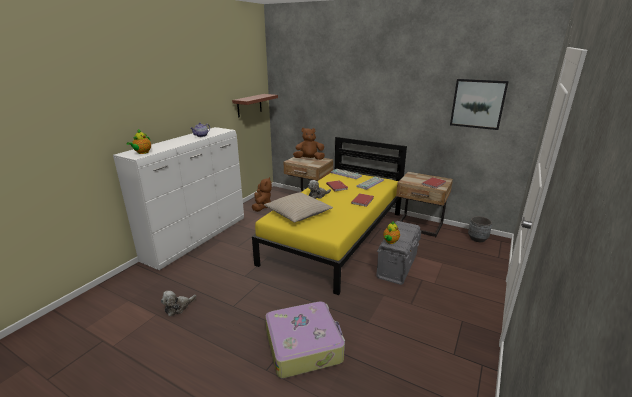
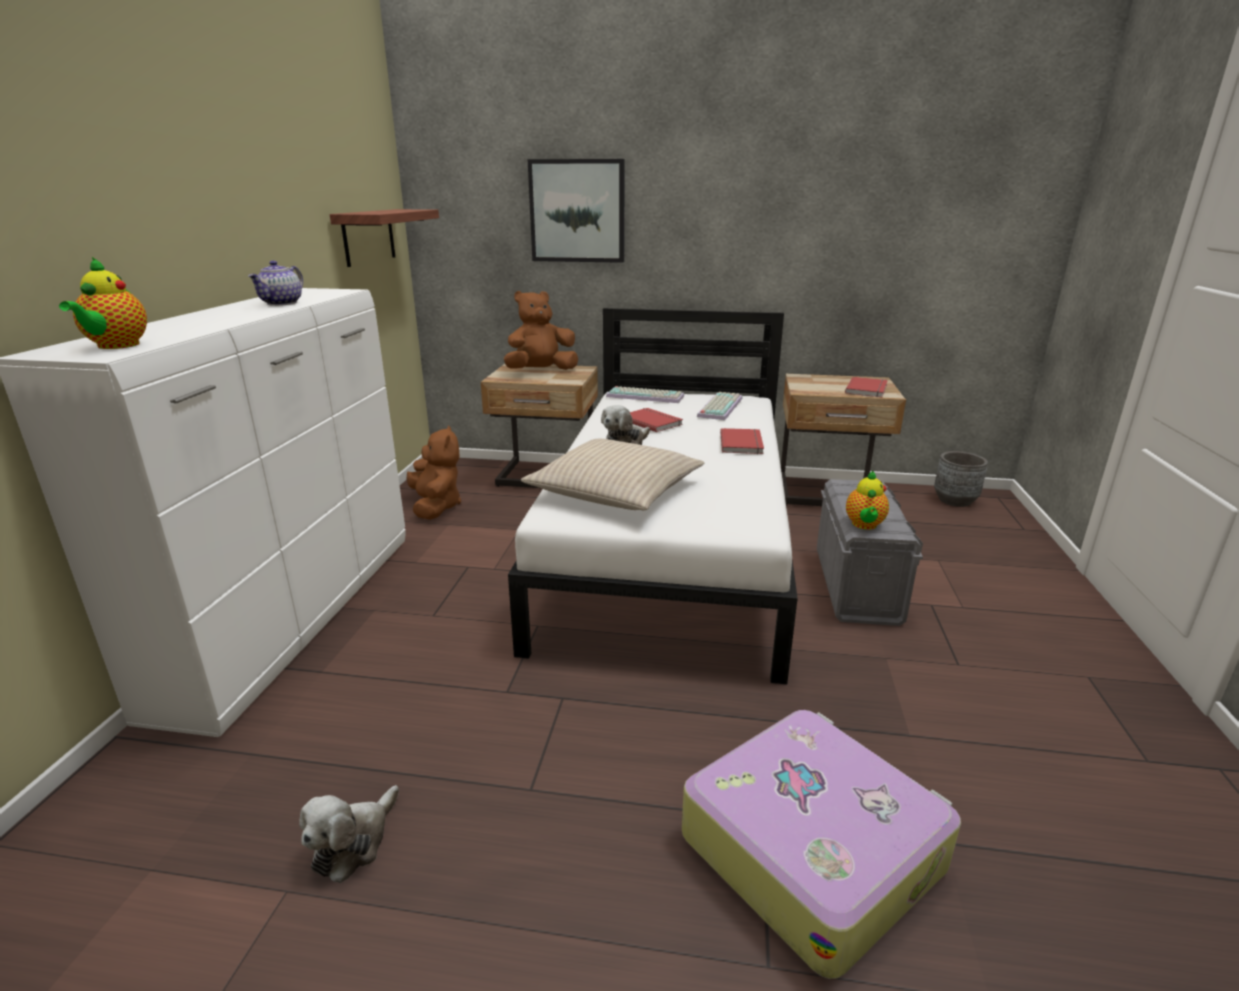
camera: 20 degrees left, 0 degrees up
yellow bed [252,137,407,295] -> white bed [508,308,798,684]
picture [450,79,509,130] -> picture moved to [528,159,624,263]

